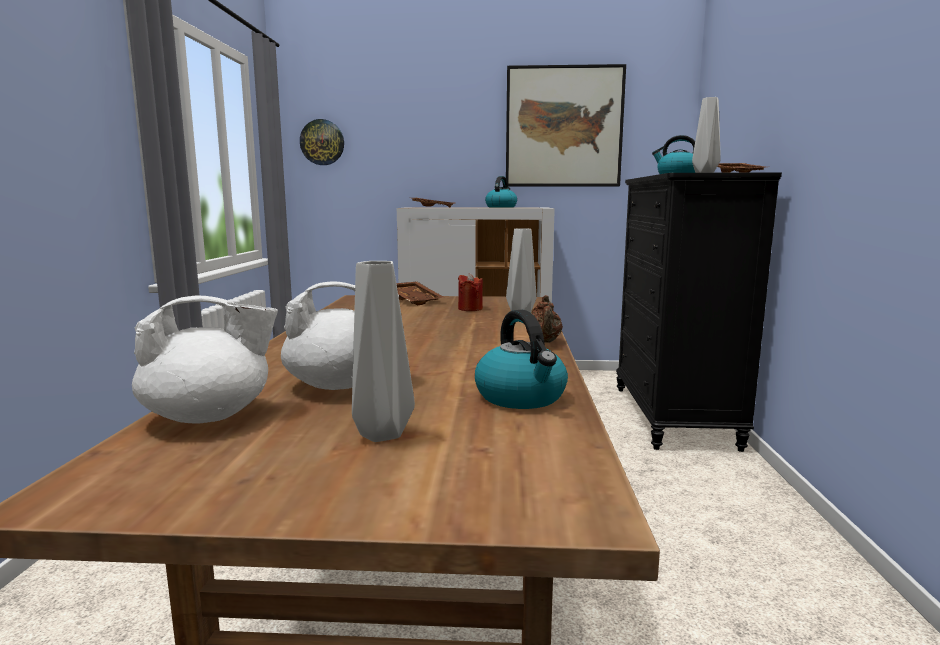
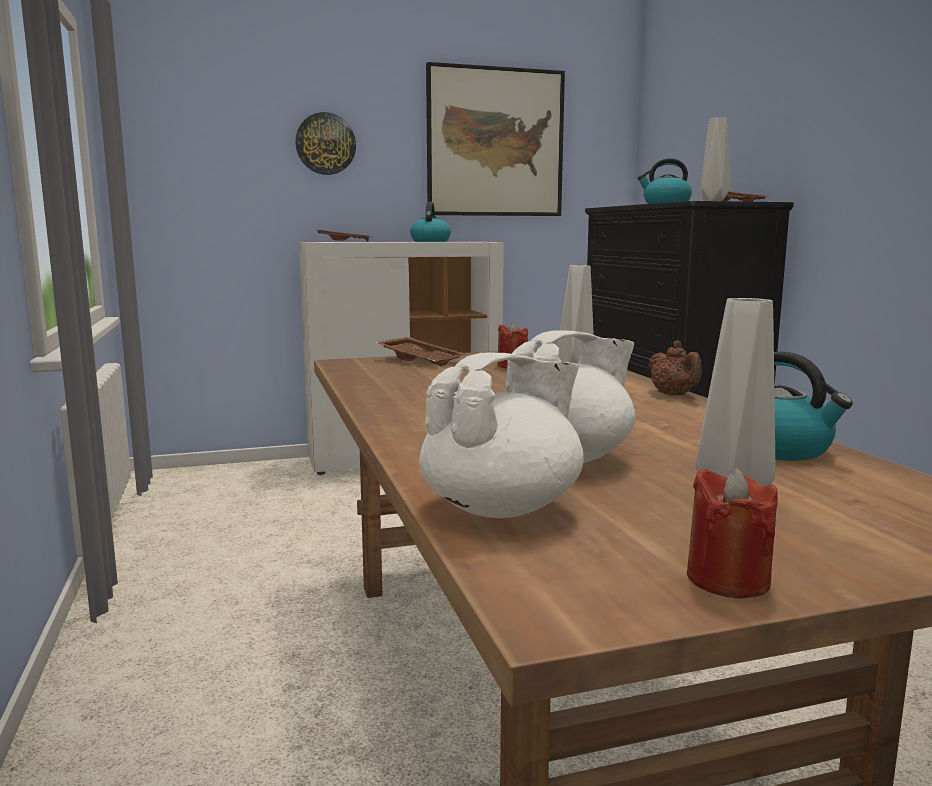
camera: 20 degrees left, 0 degrees up
wall clock [300,119,344,165] -> wall clock moved to [295,112,356,175]
none -> red candle [687,468,778,598]

